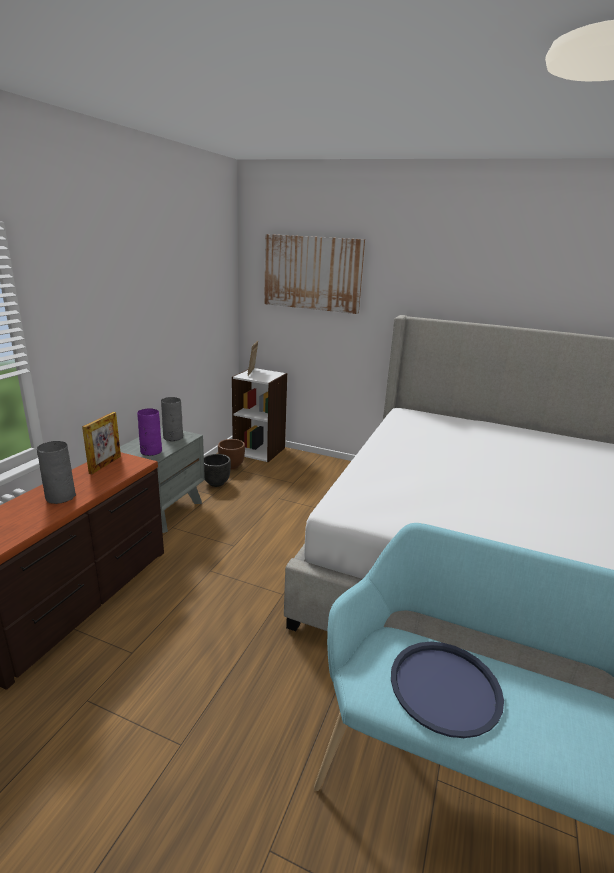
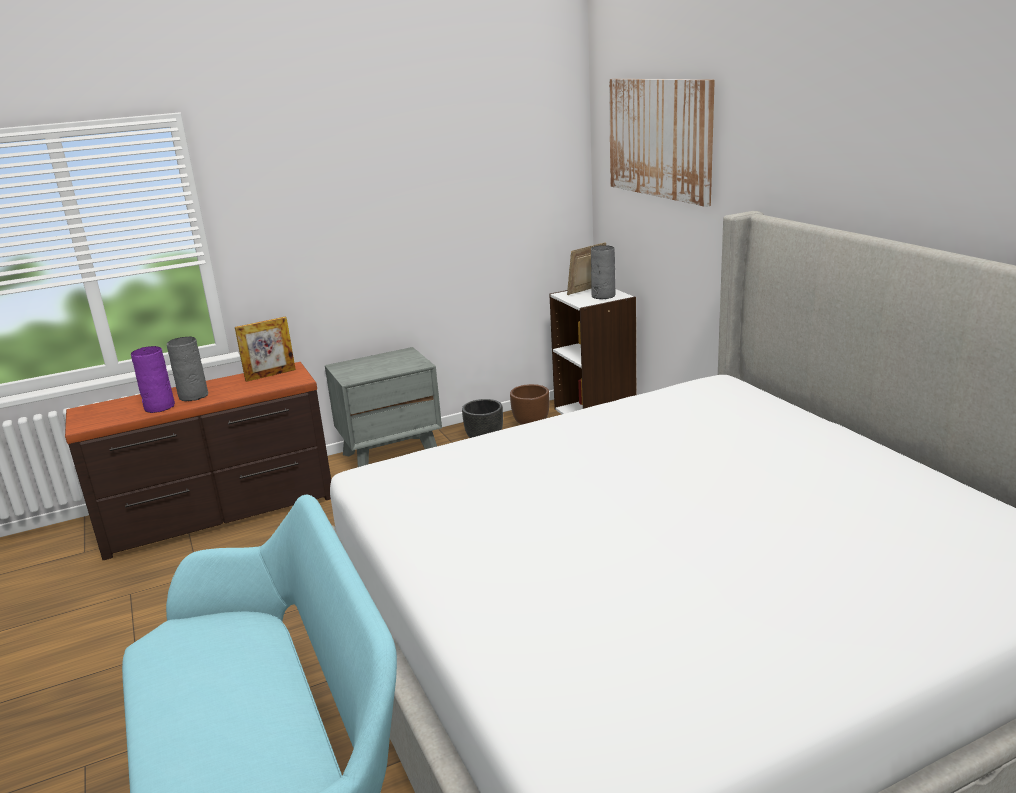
camera: 45 degrees right, 0 degrees up
purple vase [137,409,162,456] -> purple vase moved to [131,346,175,413]
grey vase [161,397,183,441] -> grey vase moved to [591,245,616,299]
blue tray [391,642,504,738] -> none

